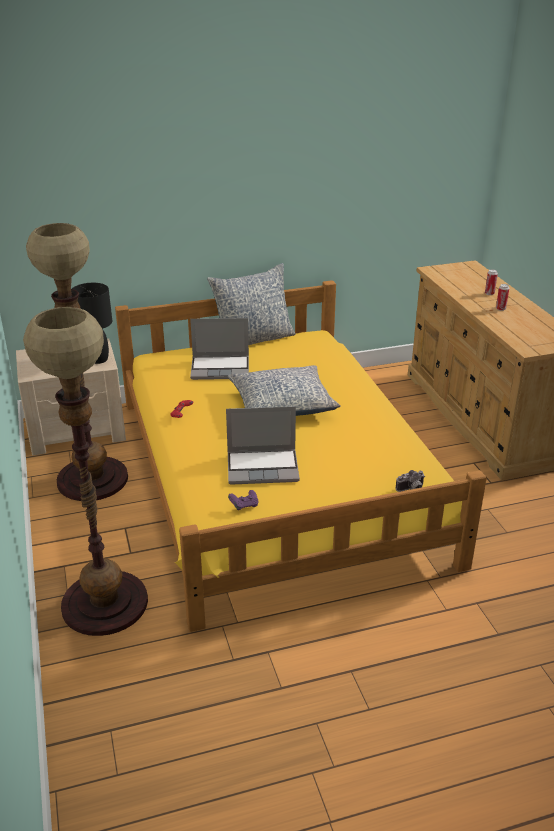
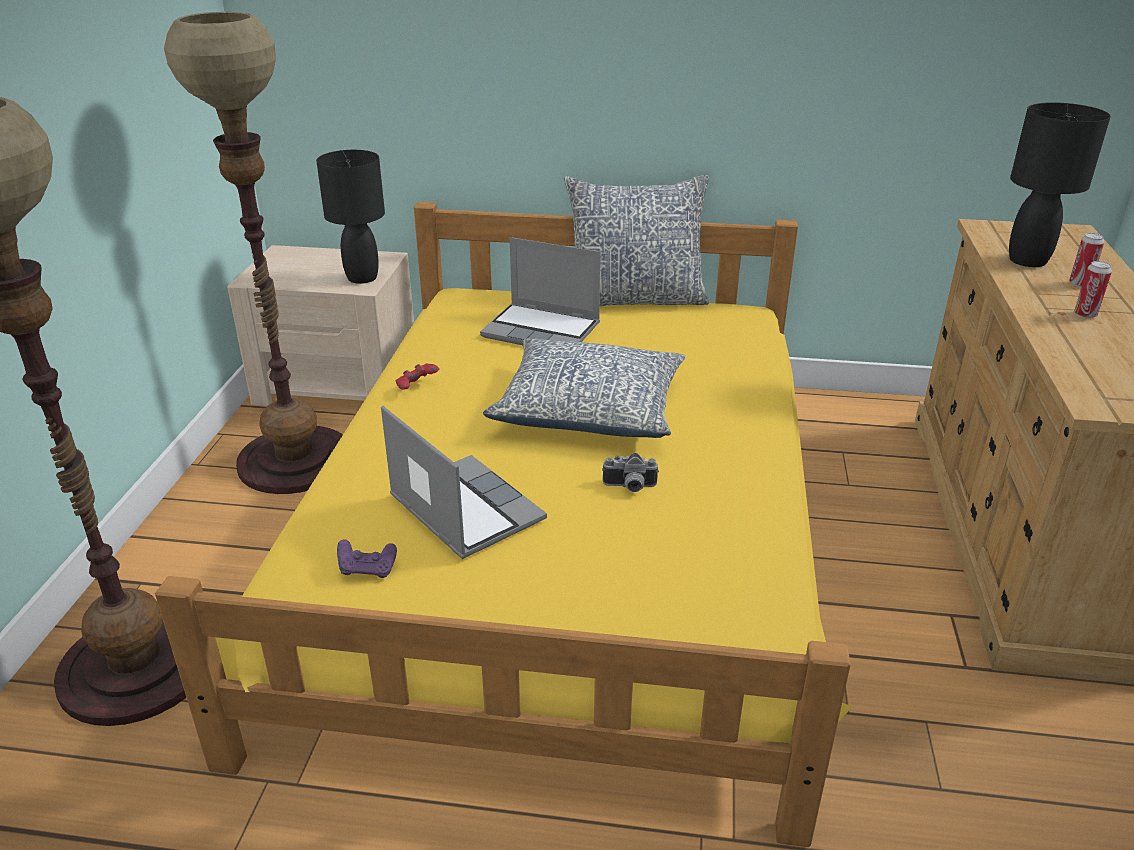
camera: 25 degrees right, 0 degrees up
laptop [226,406,300,485] -> laptop turned 150 degrees counterclockwise [381,406,547,559]
camera [396,470,425,492] -> camera moved to [602,453,659,492]
none -> black table lamp [1009,102,1111,267]

